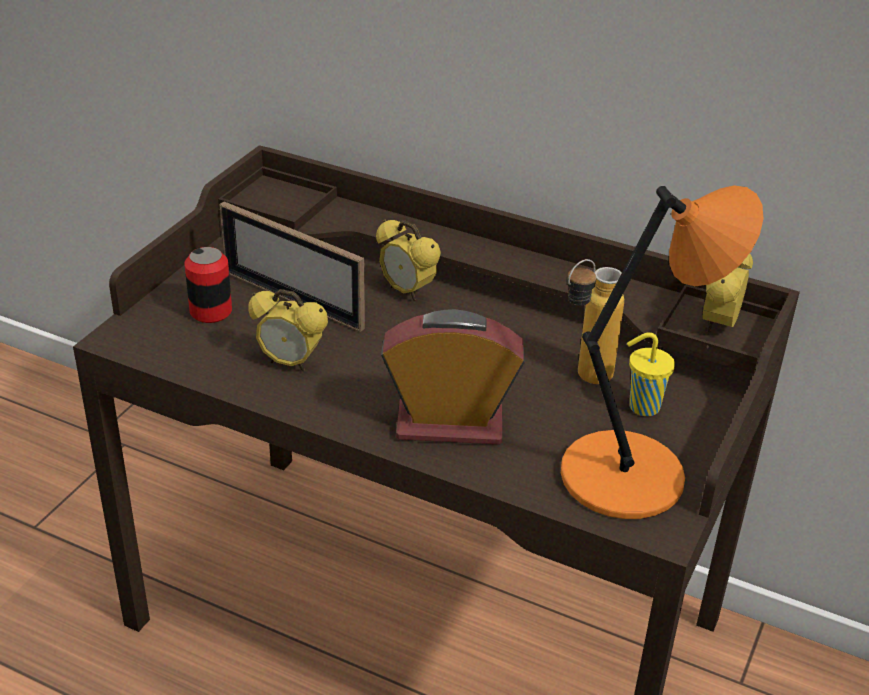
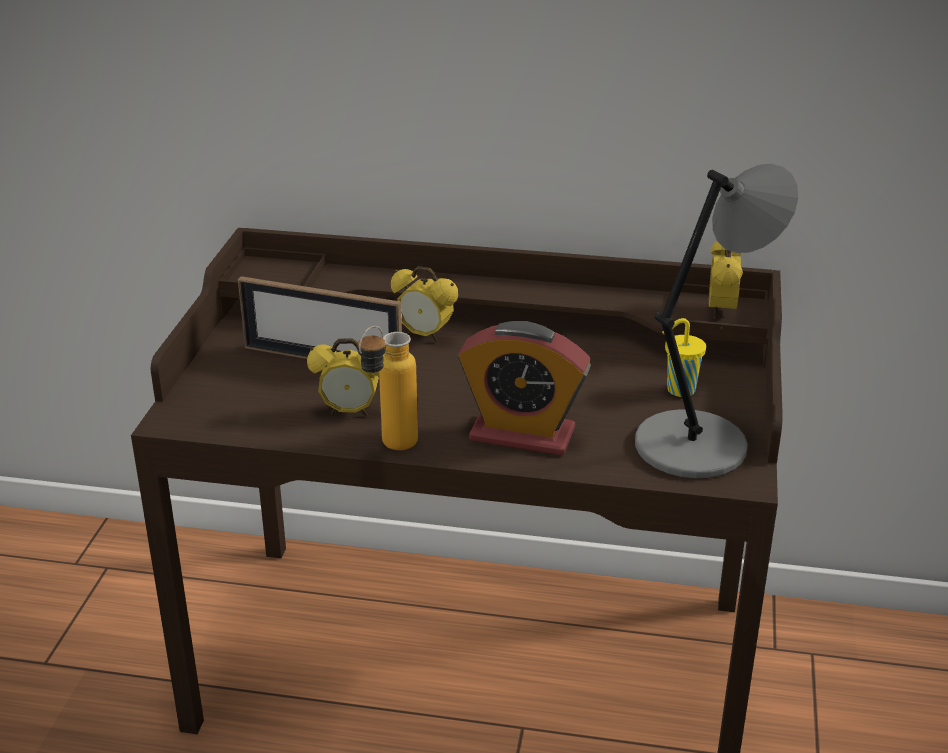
camera: 15 degrees left, 5 degrees down
can [184,247,232,323] -> none
alarm clock [381,309,525,444] -> alarm clock turned 150 degrees counterclockwise [458,321,591,455]
orange table lamp [561,185,764,519] -> grey table lamp [635,164,798,478]
bottle [567,259,624,384] -> bottle moved to [357,326,418,450]

